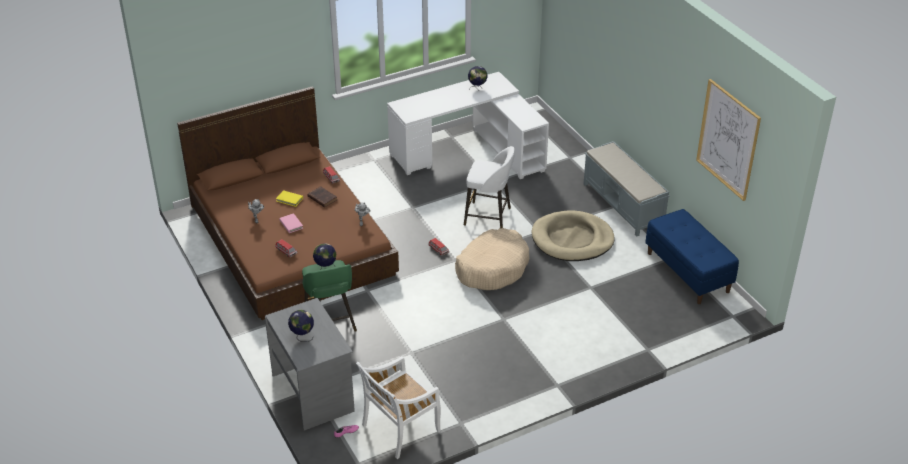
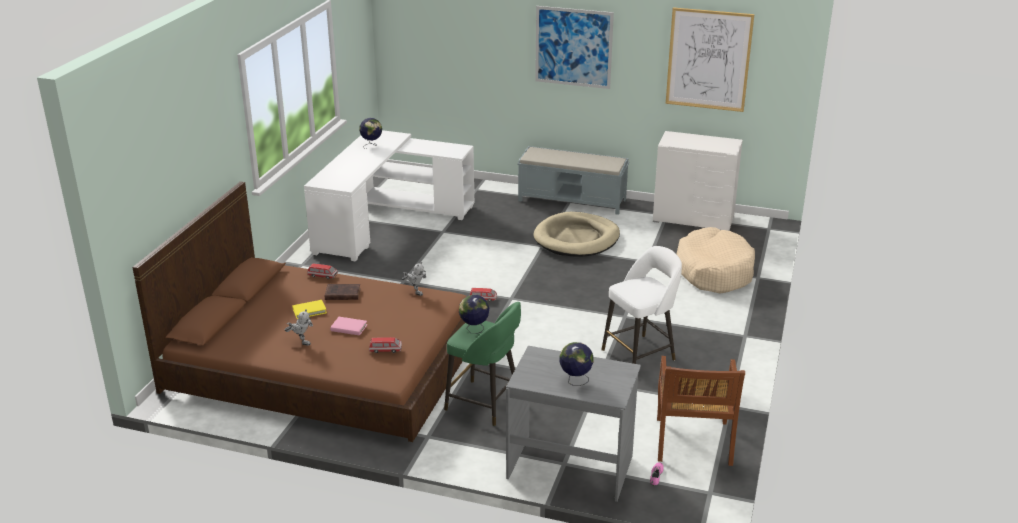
camera: 45 degrees left, 10 degrees down
white chair [356,356,441,459] -> brown chair [657,356,745,466]
beige dog bed [455,228,529,290] -> beige dog bed moved to [677,227,755,293]
white stool [464,146,515,228] -> white stool moved to [602,246,682,364]
blue bench [645,209,739,304] -> white dresser [653,131,743,231]
none -> picture [535,6,614,89]

